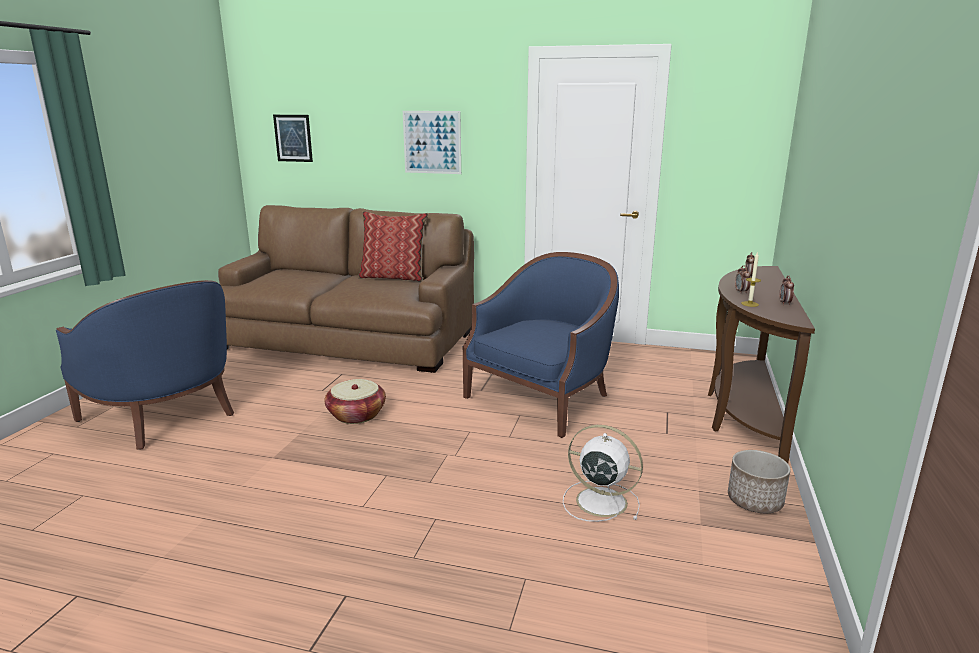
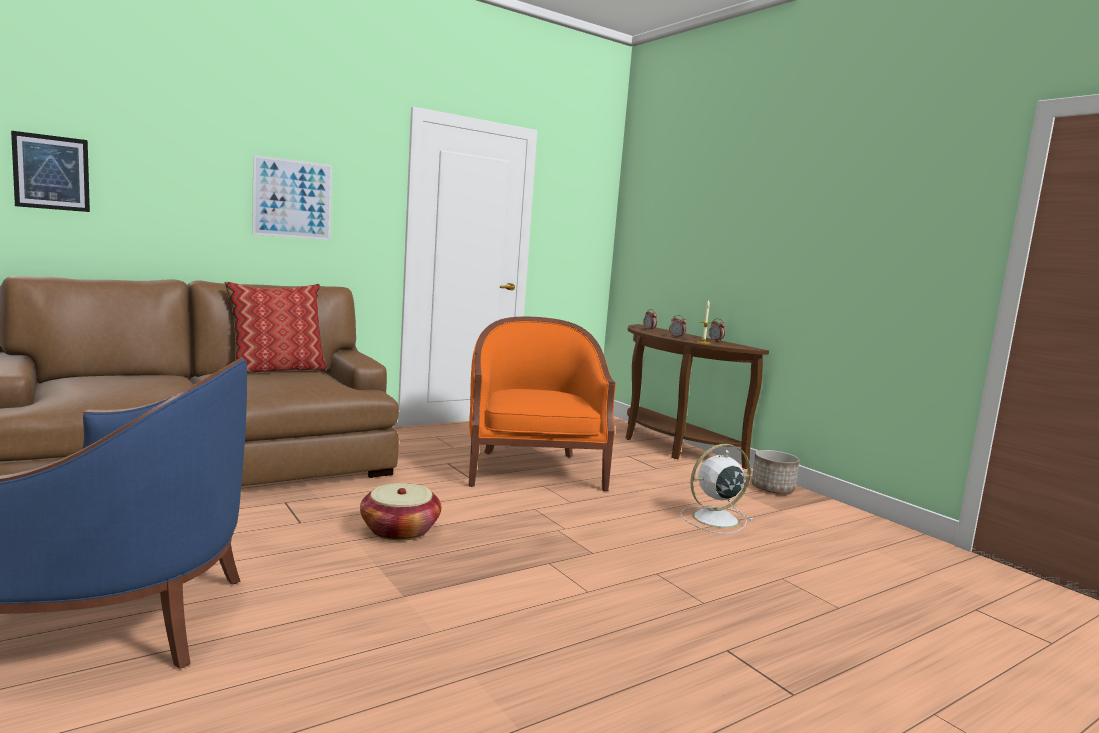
camera: 50 degrees left, 10 degrees down
blue armchair [463,252,619,438] -> orange armchair [469,317,616,491]

